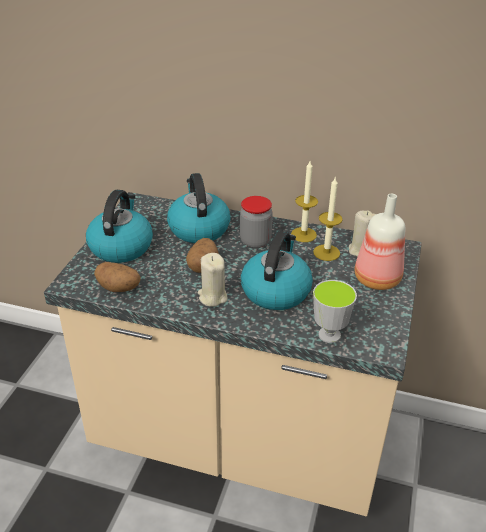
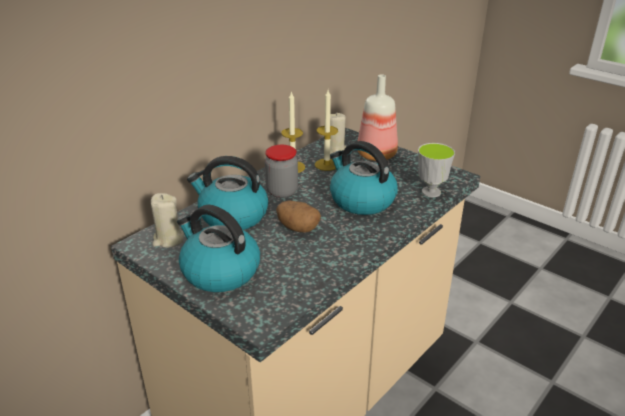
camera: 65 degrees left, 5 degrees down
potato [94,262,141,292] -> none
beige candle [198,253,228,307] -> beige candle moved to [151,193,184,248]

